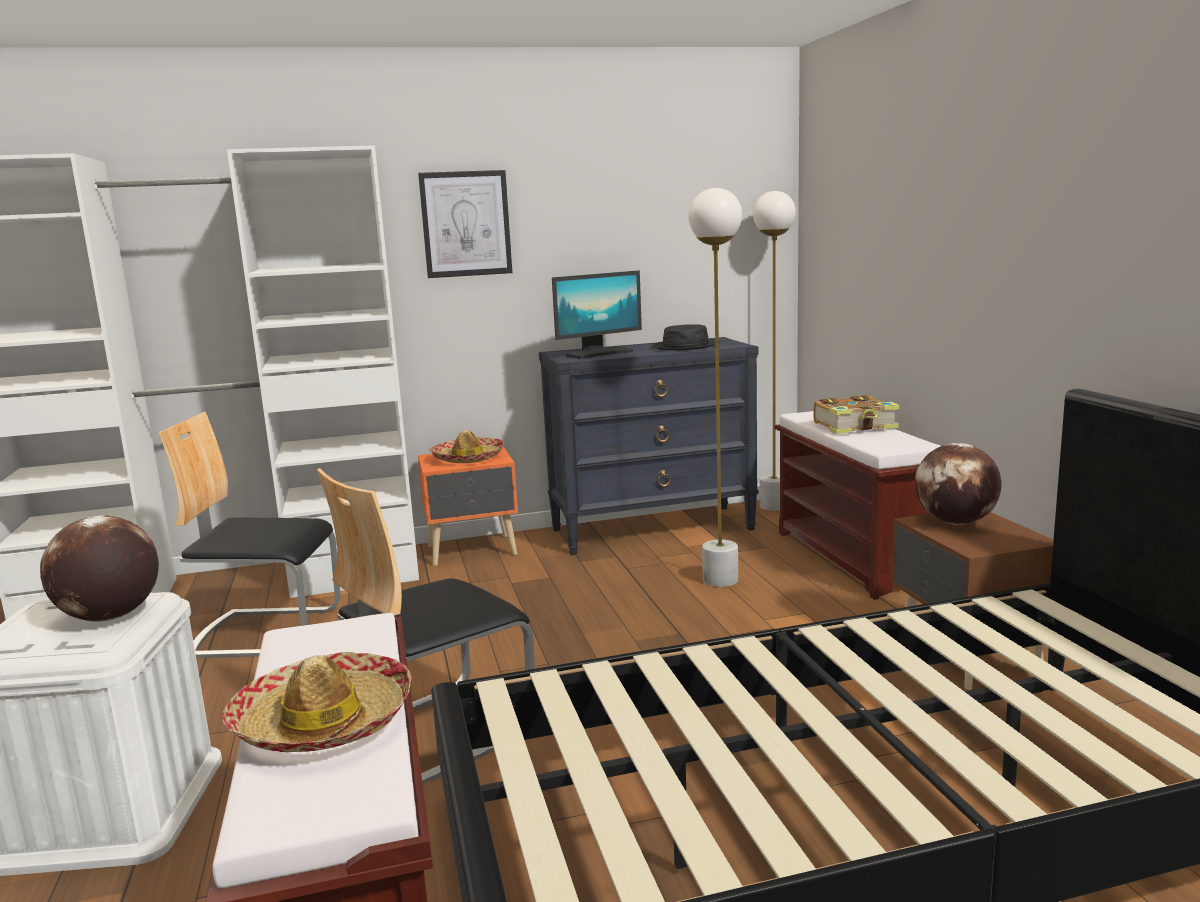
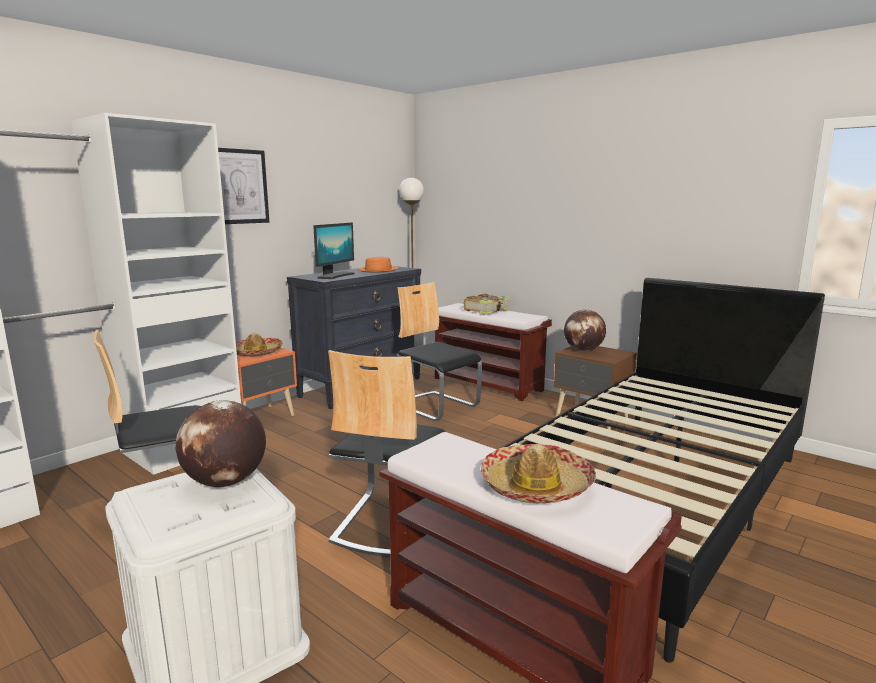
camera: 35 degrees left, 0 degrees up
black hat [650,324,721,350] -> orange hat [358,257,398,272]
white floor lamp [688,188,742,587] -> chair [397,282,482,421]

